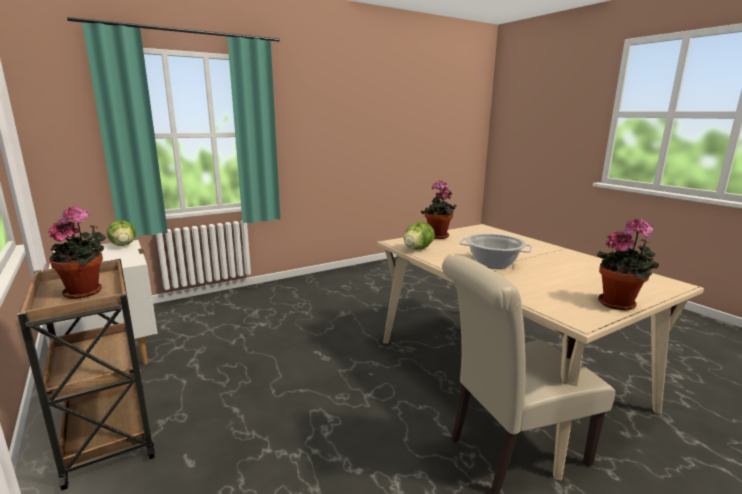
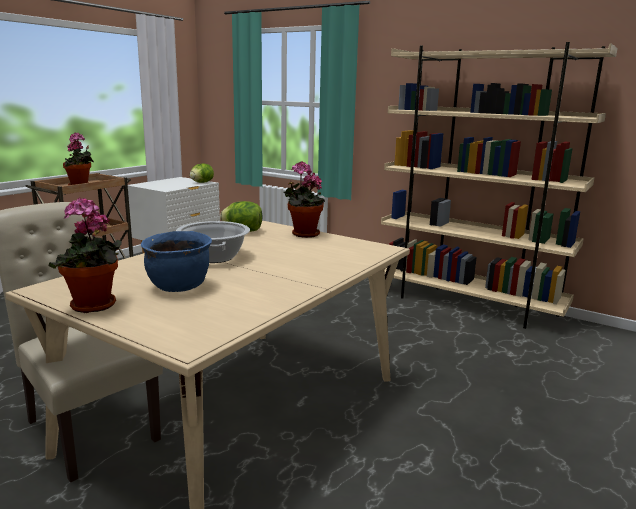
camera: 65 degrees right, 0 degrees up
none -> blue cooking pot [141,231,212,292]
none -> beige bookcase [381,42,618,329]

